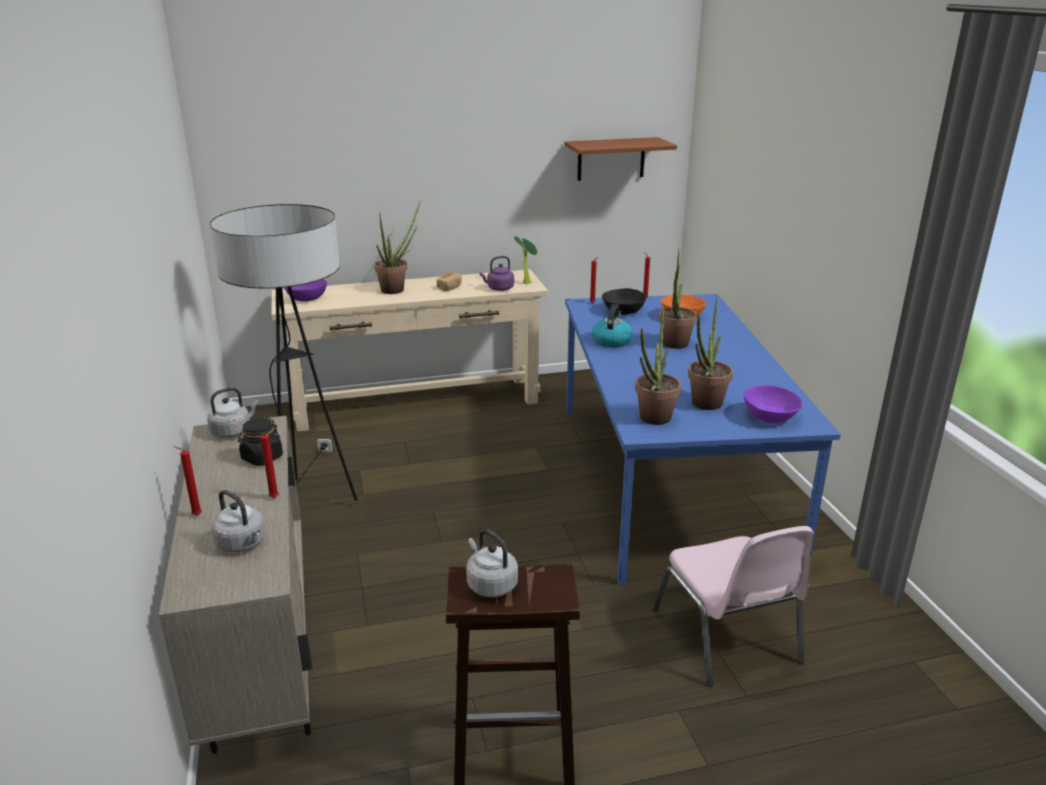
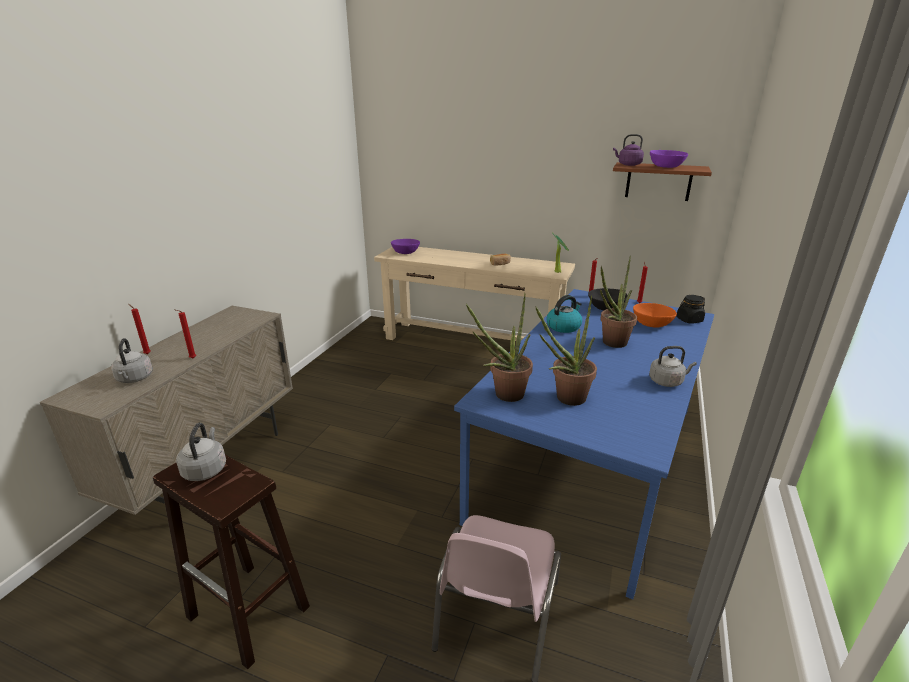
camera: 35 degrees right, 0 degrees up
grey kettle [207,387,259,438] -> grey kettle moved to [649,346,697,387]
floor lamp [210,204,358,501] -> none
black jar [238,417,283,466] -> black jar moved to [676,295,705,324]
potted plant [374,201,420,294] -> none
purple kettle [480,256,514,291] -> purple kettle moved to [613,134,644,166]
purple bowl [744,385,803,423] -> purple bowl moved to [650,150,688,168]

